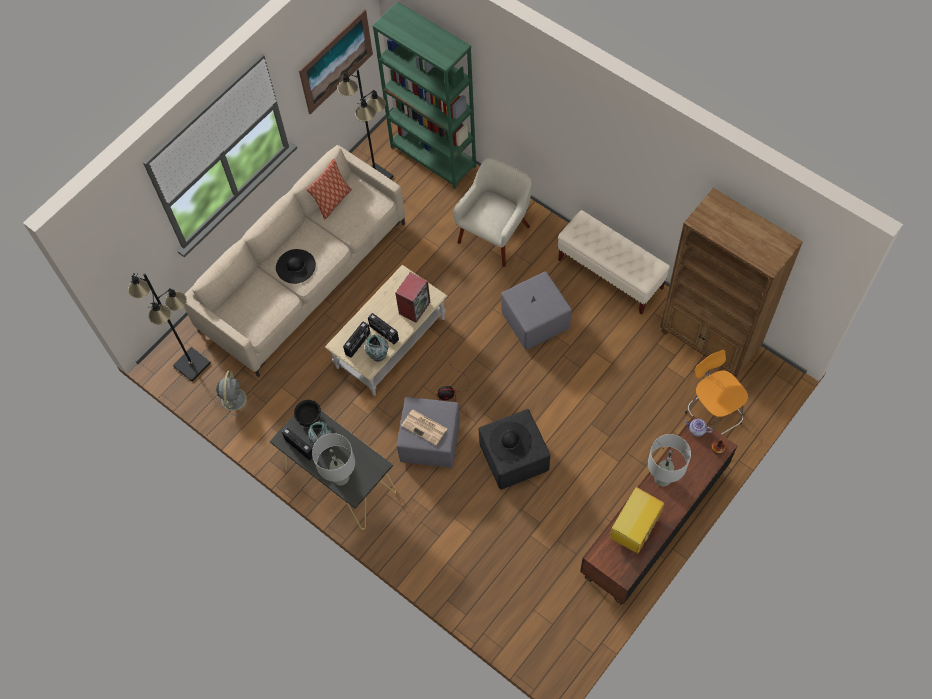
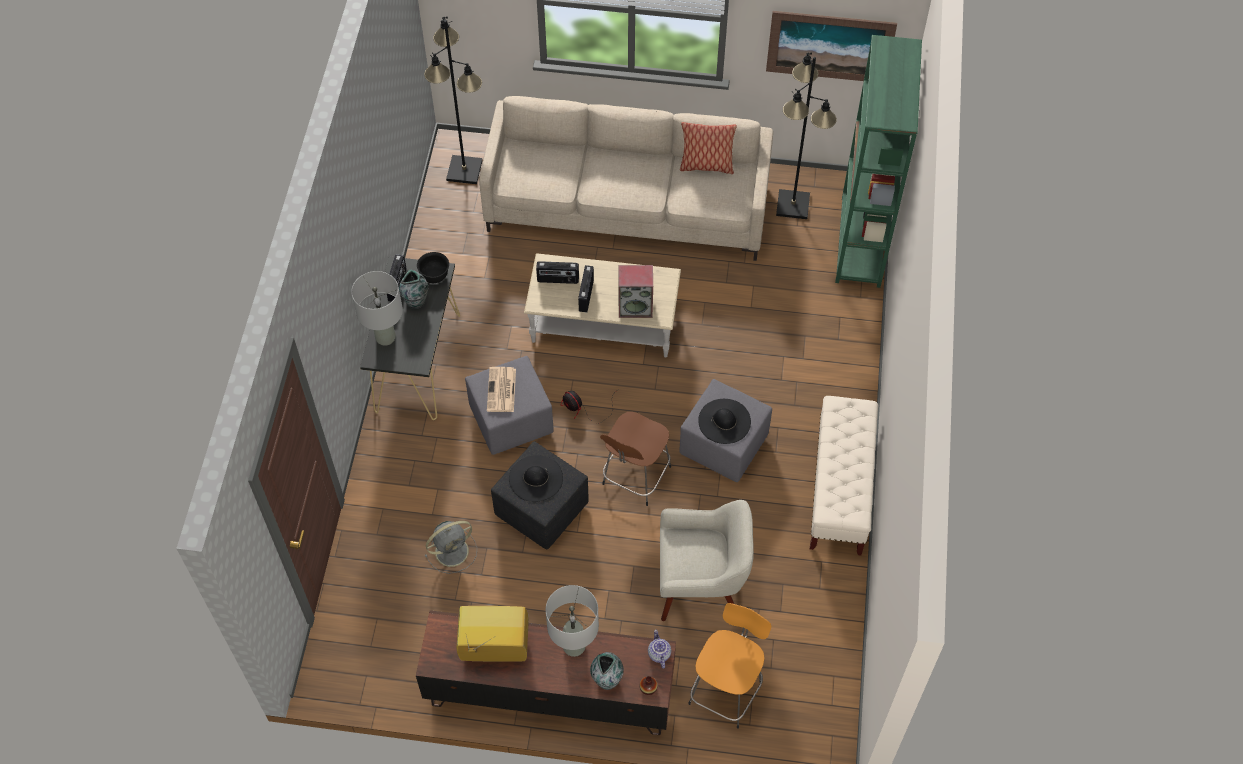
camera: 55 degrees right, 5 degrees down
grey fan [216,371,252,417] -> grey fan moved to [425,521,477,574]
black hat [276,249,316,284] -> black hat moved to [698,399,751,444]
vase [365,335,388,362] -> vase moved to [590,652,624,690]
beige armchair [453,158,532,267] -> beige armchair moved to [660,500,754,621]
brown bookcase [660,188,803,378] -> none
none -> brown stool [600,412,671,506]

